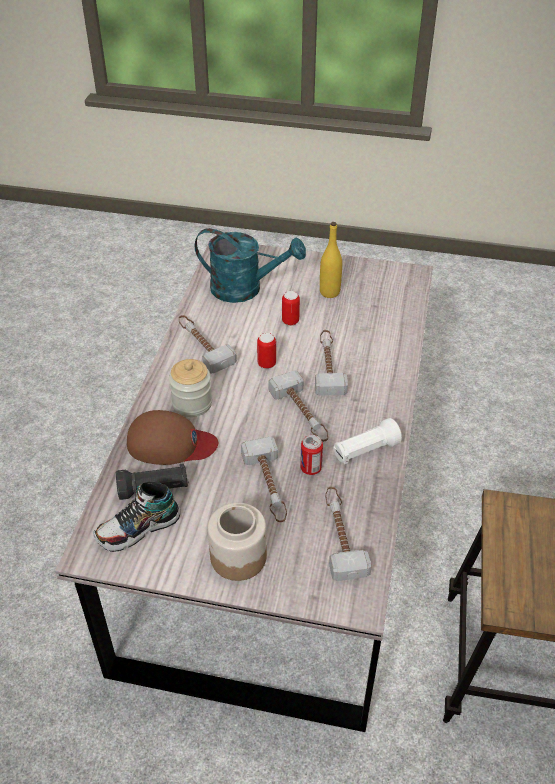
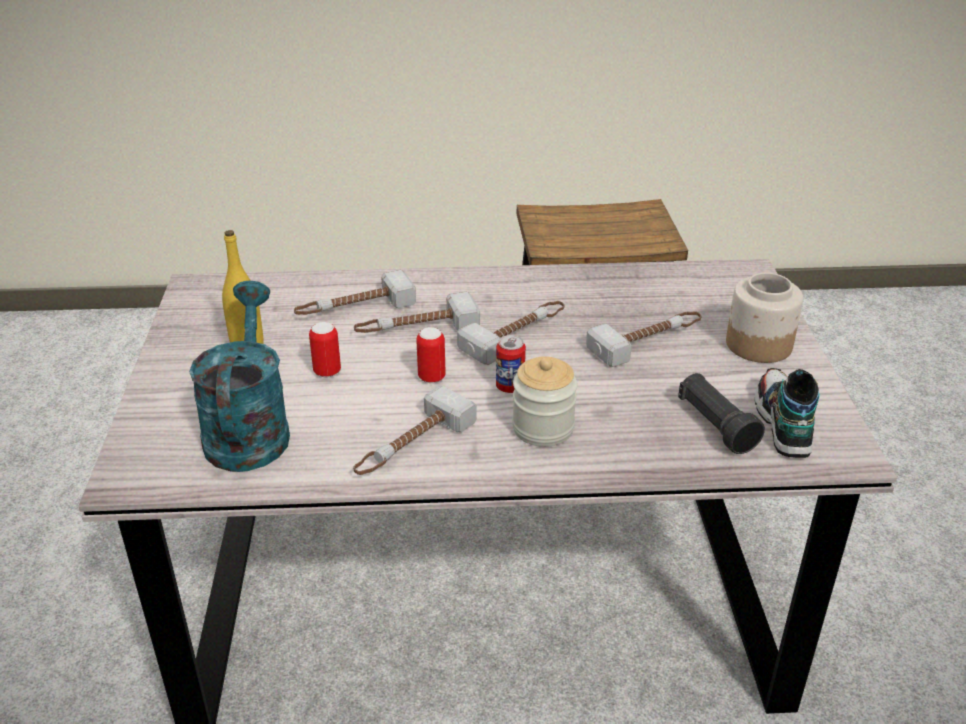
camera: 105 degrees left, 10 degrees down
shoe [93,482,180,552] -> shoe turned 135 degrees counterclockwise [755,368,820,458]
brown cap [127,410,218,465] -> none
can [300,435,323,475] -> can moved to [496,335,526,393]
hammer [325,487,371,581] -> hammer moved to [294,270,416,315]
white flashlight [333,418,402,464] -> none

